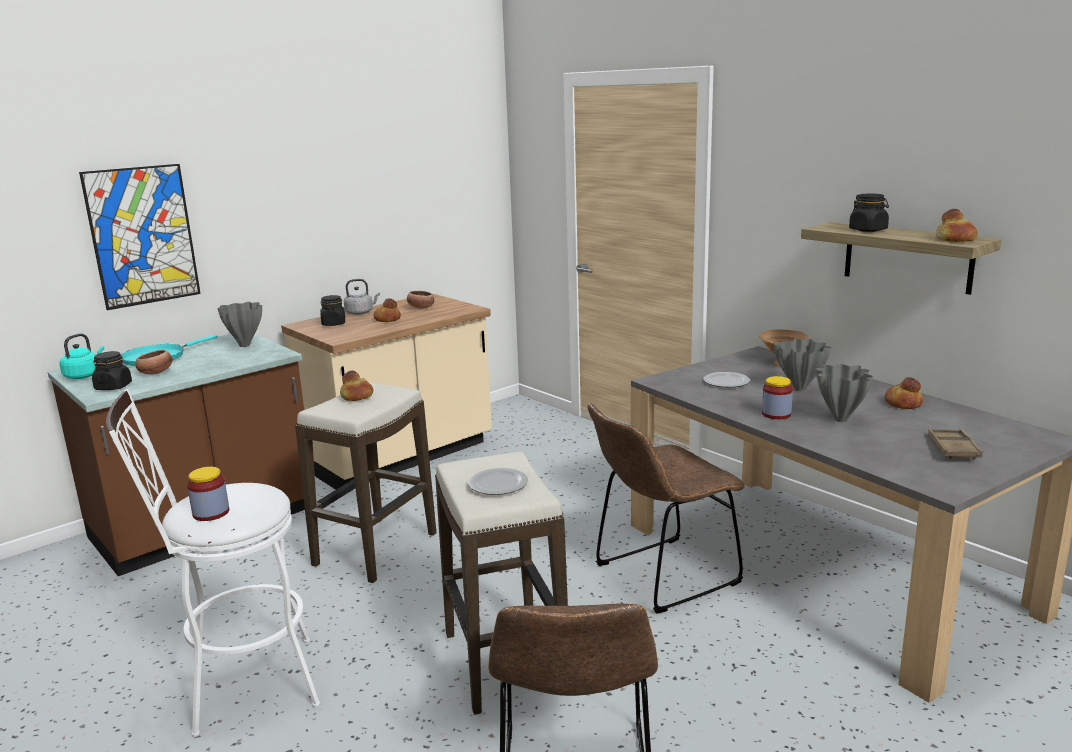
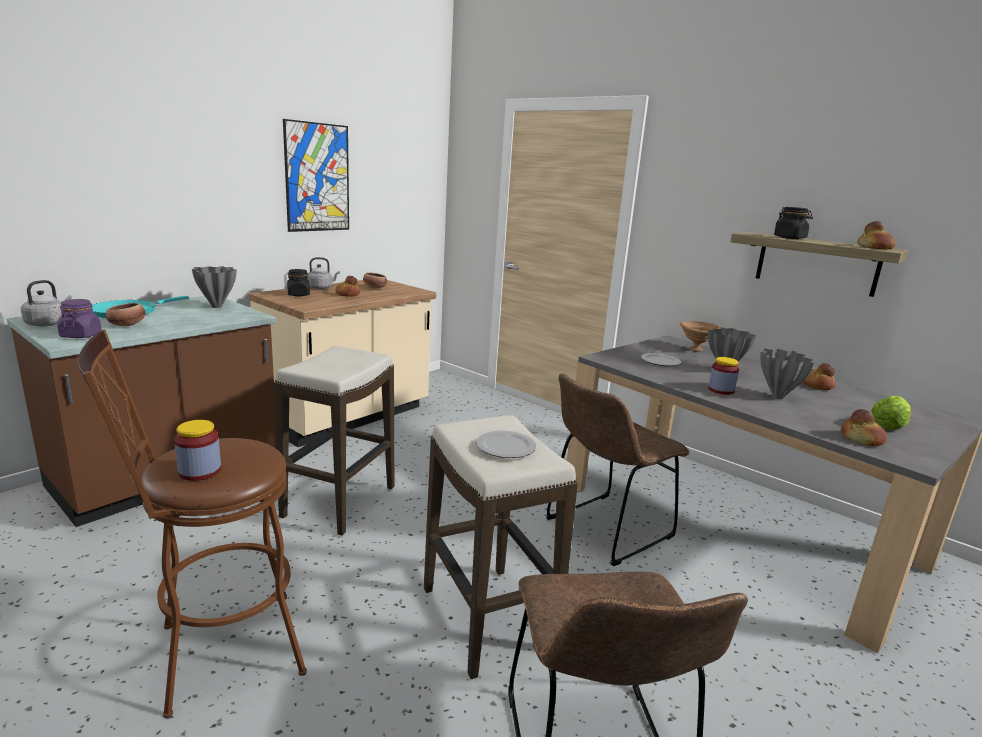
camera: 10 degrees left, 0 degrees up
turquoise kettle [59,333,104,379] -> grey kettle [21,280,72,326]
picture [79,164,201,310] -> picture moved to [283,119,349,232]
black jar [92,351,132,390] -> purple jar [57,299,102,338]
white stool [106,389,320,737] -> brown stool [78,329,307,718]
bread [340,370,373,401] -> bread moved to [841,409,887,446]
brown tray [928,429,983,460] -> lettuce [871,396,911,430]

